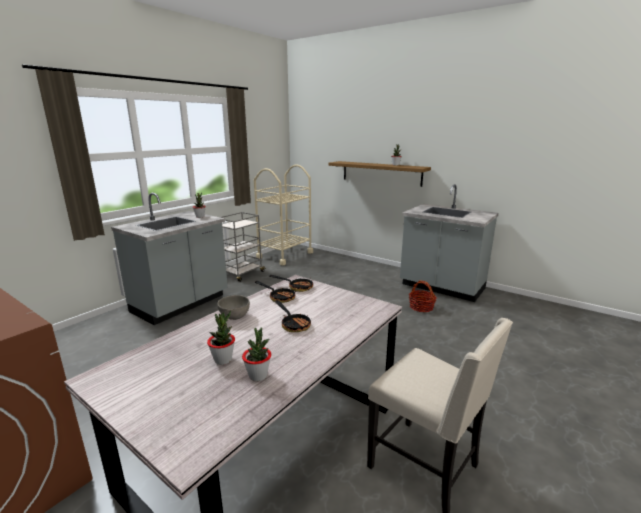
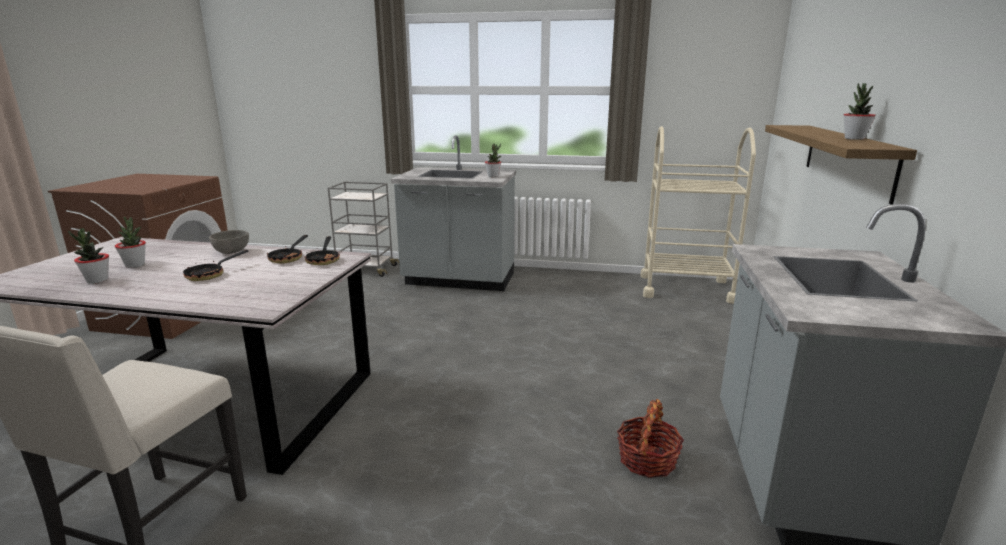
camera: 65 degrees right, 0 degrees up
grey cart [220,212,266,282] -> grey cart moved to [328,182,399,277]

